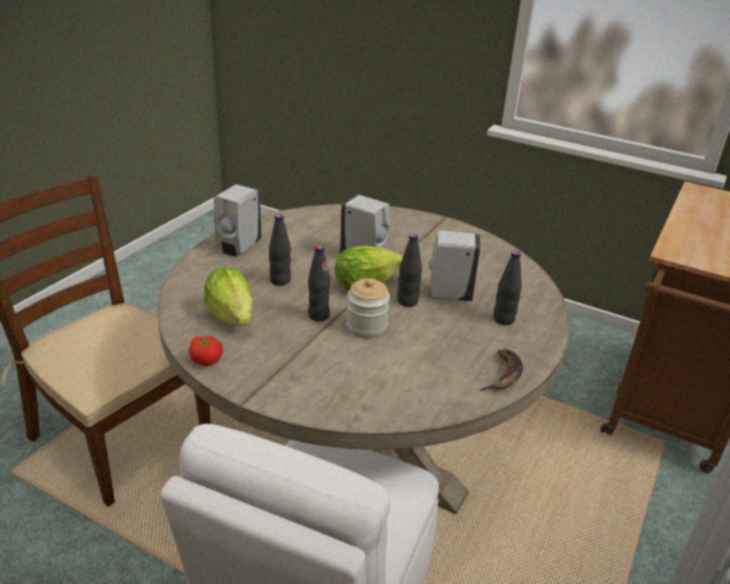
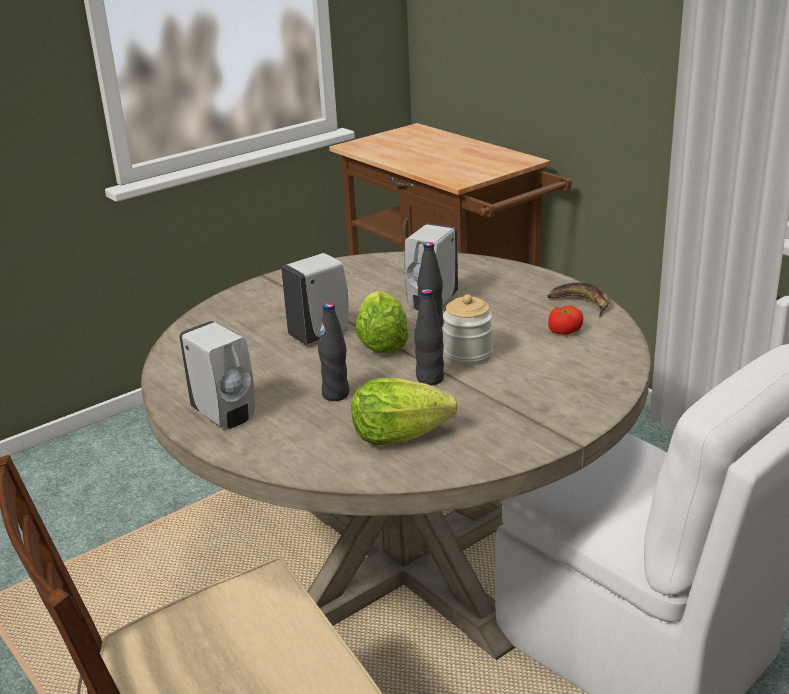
camera: 65 degrees left, 5 degrees down
tomato [189,335,223,366] -> tomato moved to [548,305,583,335]
black bottle [493,251,522,325] -> none

